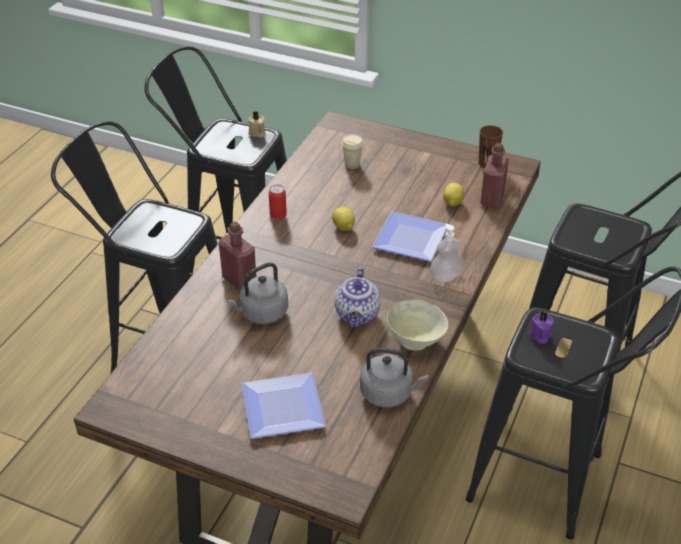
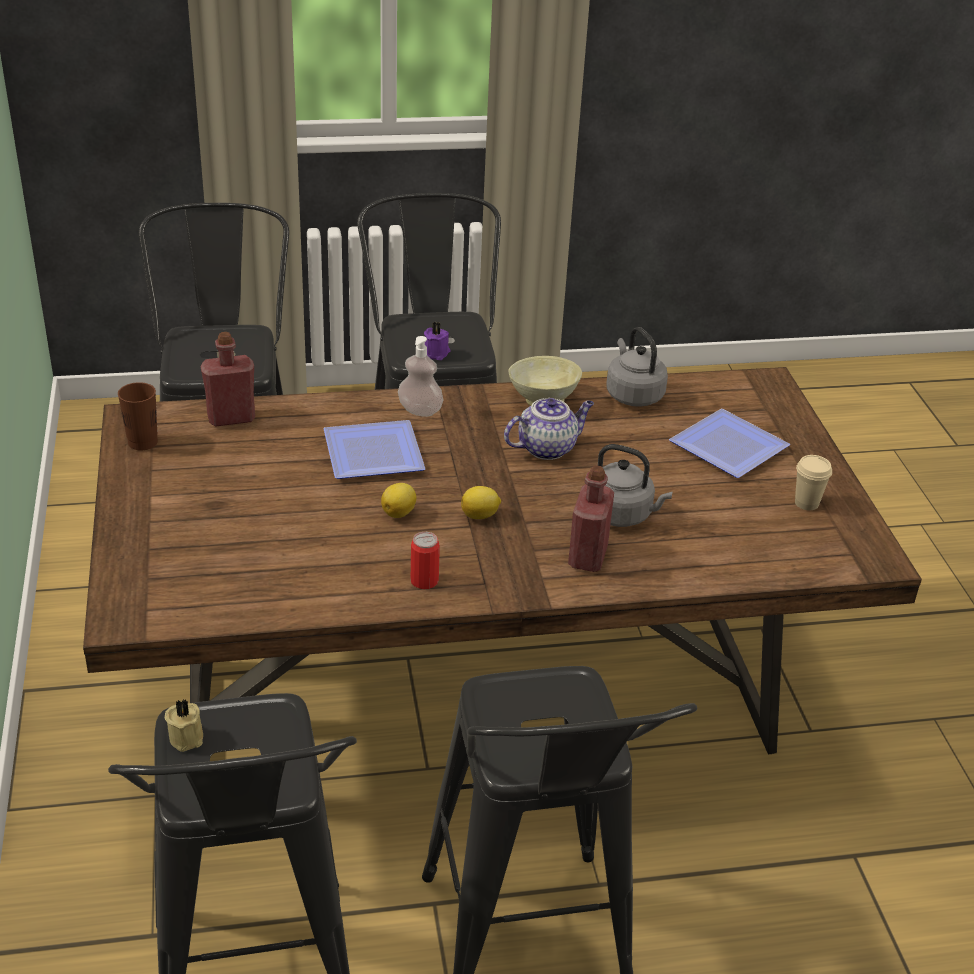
camera: 125 degrees left, 5 degrees down
beige cup [342,134,364,169] -> beige cup moved to [795,455,832,511]
lemon [443,183,464,206] -> lemon moved to [461,486,501,519]

